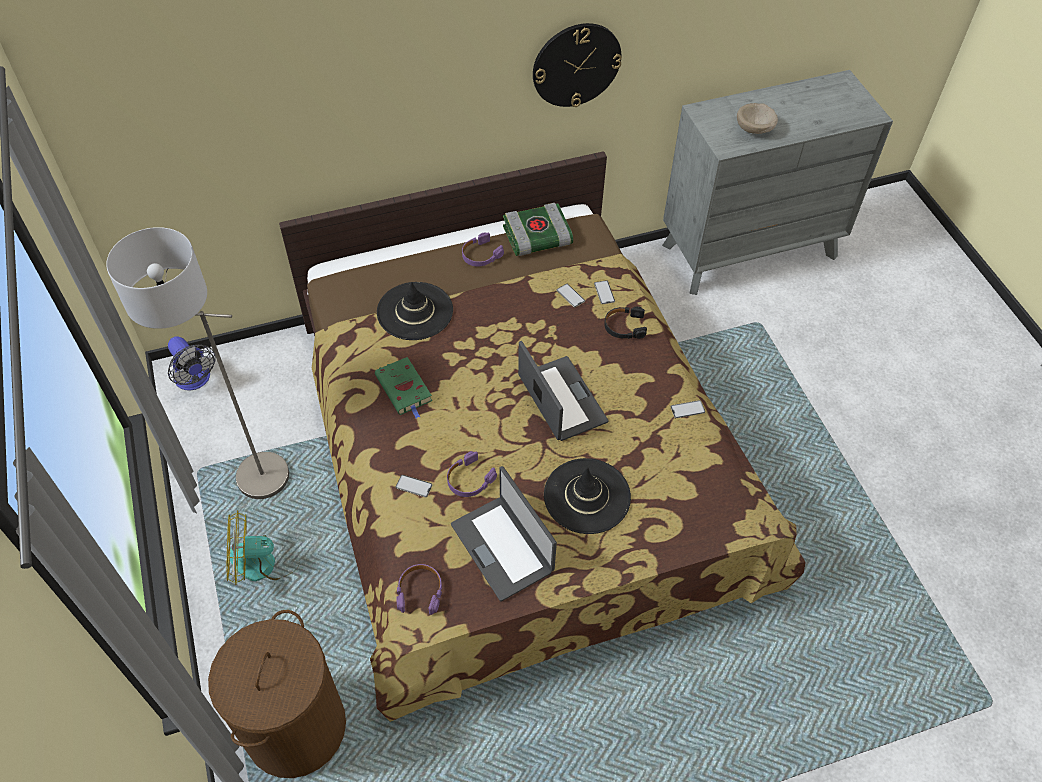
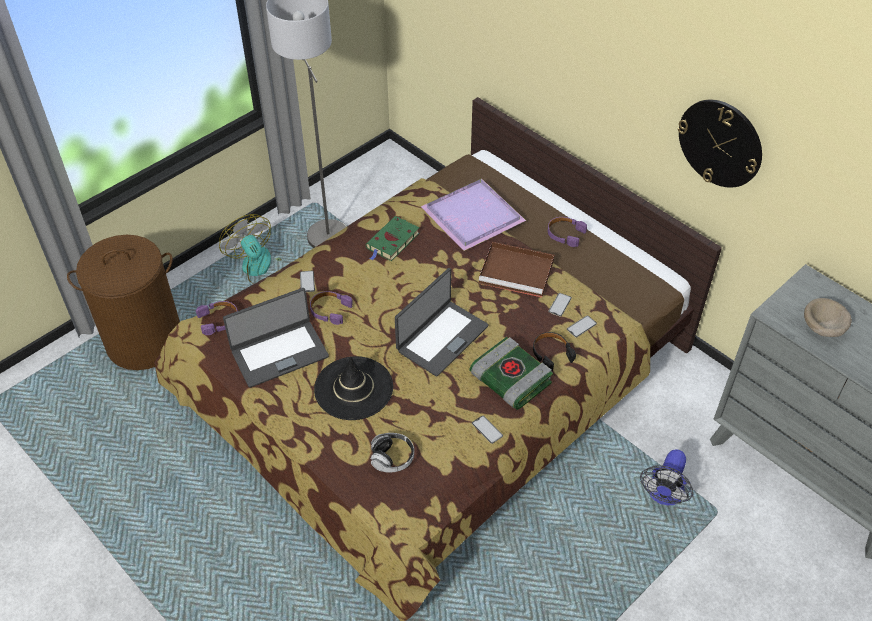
camera: 65 degrees right, 5 degrees down
fan [168,337,216,390] -> fan moved to [640,449,693,505]
black hat [377,282,453,340] -> purple tray [421,179,526,251]
laptop [451,466,557,601] -> laptop turned 150 degrees counterclockwise [223,288,329,388]
book [503,203,573,256] -> book moved to [469,337,553,410]
none -> headphones [370,433,414,472]
none -> brown tray [478,242,554,297]

